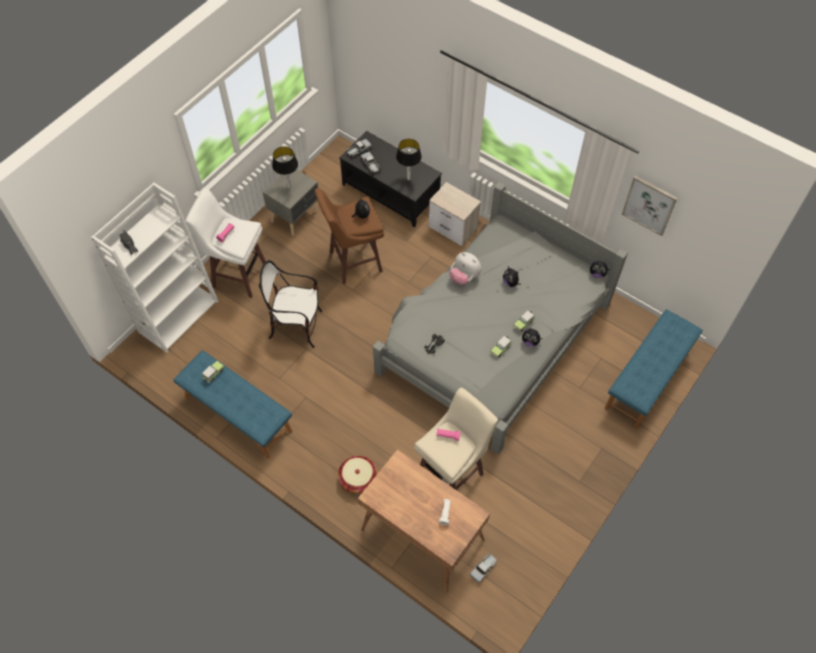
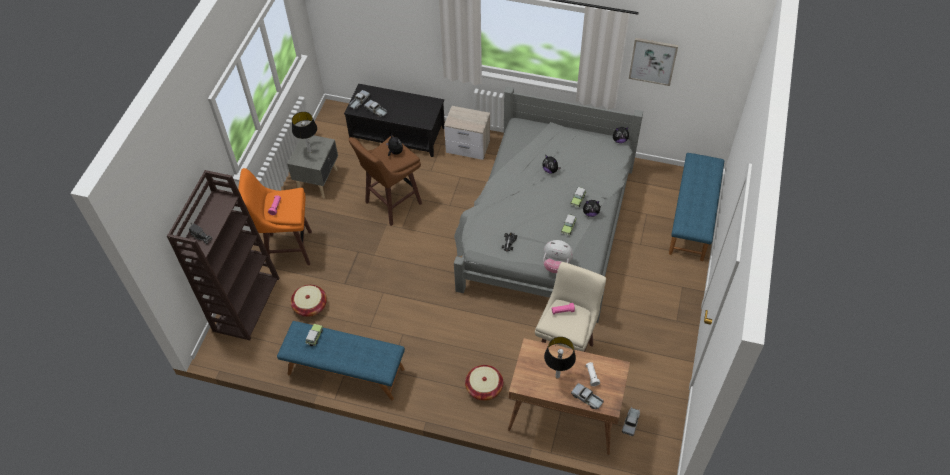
camera: 20 degrees left, 5 degrees down
white bookcase [91,182,219,353] -> brown bookcase [167,170,280,340]
white stool [186,188,266,298] -> orange stool [238,168,312,268]
chair [259,260,322,348] -> none
table lamp [396,139,422,180] -> table lamp moved to [544,337,576,379]
plush toy [449,252,481,285] -> plush toy moved to [543,240,573,273]
none -> basket [291,285,327,317]
none -> toy truck [571,383,604,409]

